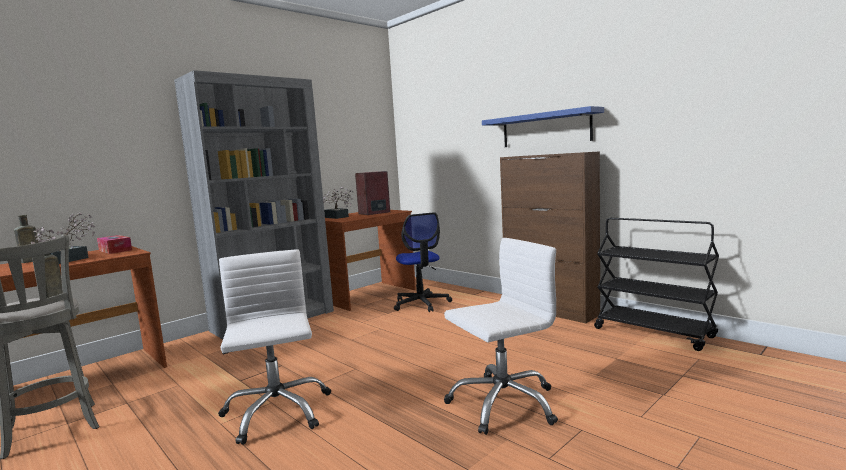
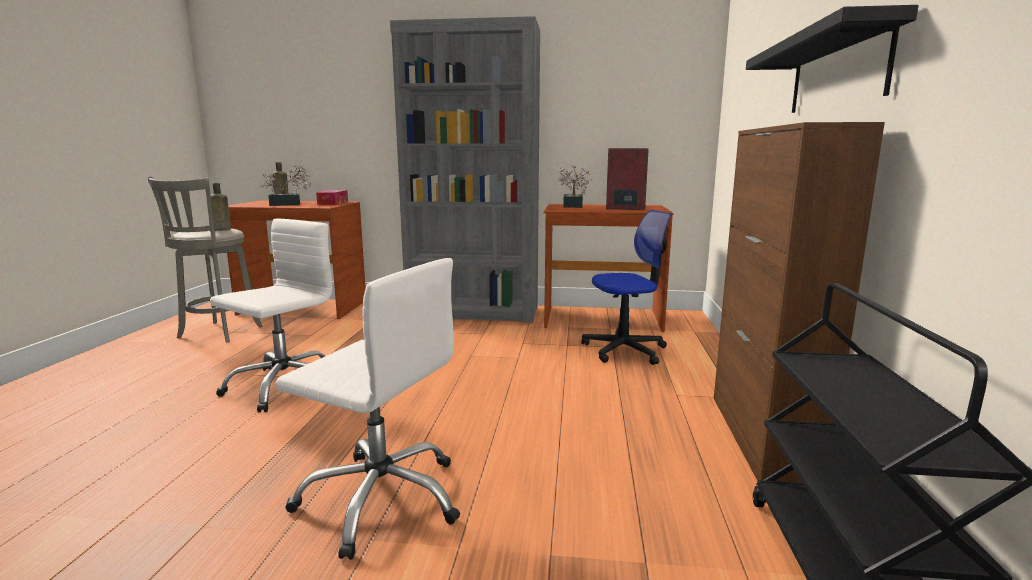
camera: 50 degrees right, 5 degrees up
office chair [394,212,452,312] -> office chair turned 135 degrees counterclockwise [581,210,671,365]
blue shelf [482,106,604,147] -> black shelf [746,5,918,113]

